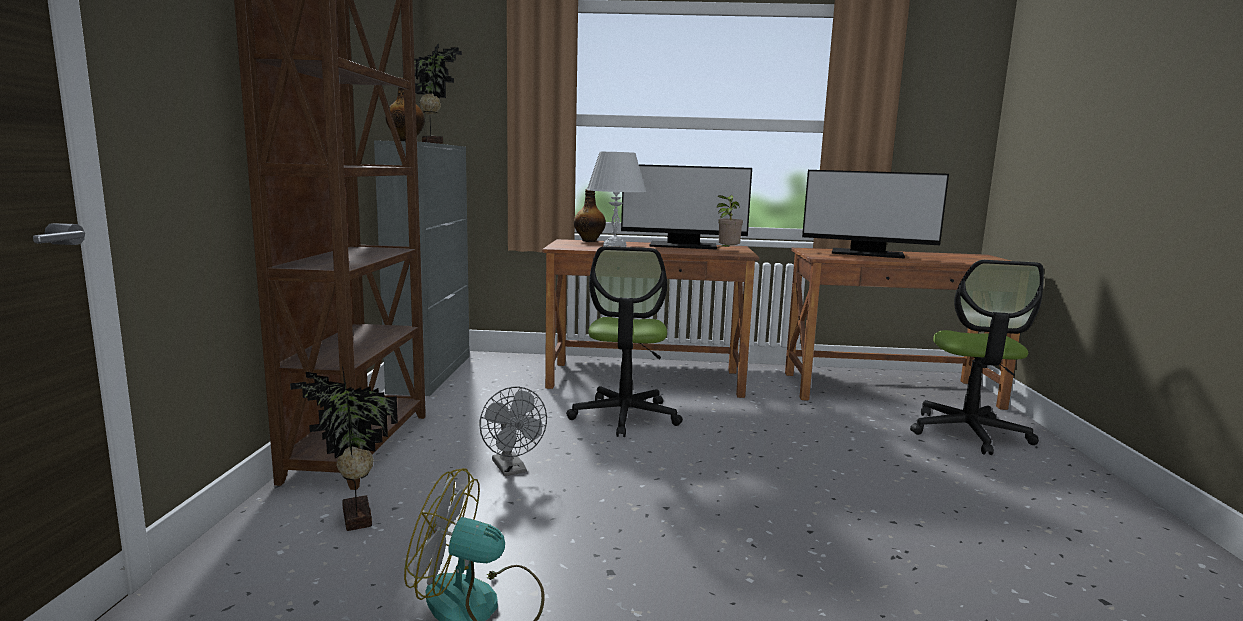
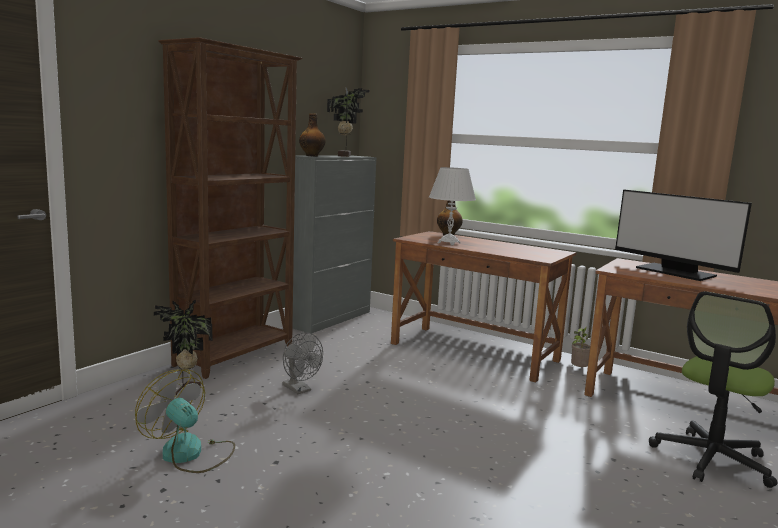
camera: 30 degrees right, 0 degrees up
grey fan [480,387,547,476] -> grey fan turned 45 degrees counterclockwise [282,332,323,394]
office chair [566,246,683,437] -> none
monitor [621,164,752,249] -> none
potted plant [715,195,743,251] -> potted plant moved to [571,325,590,367]

